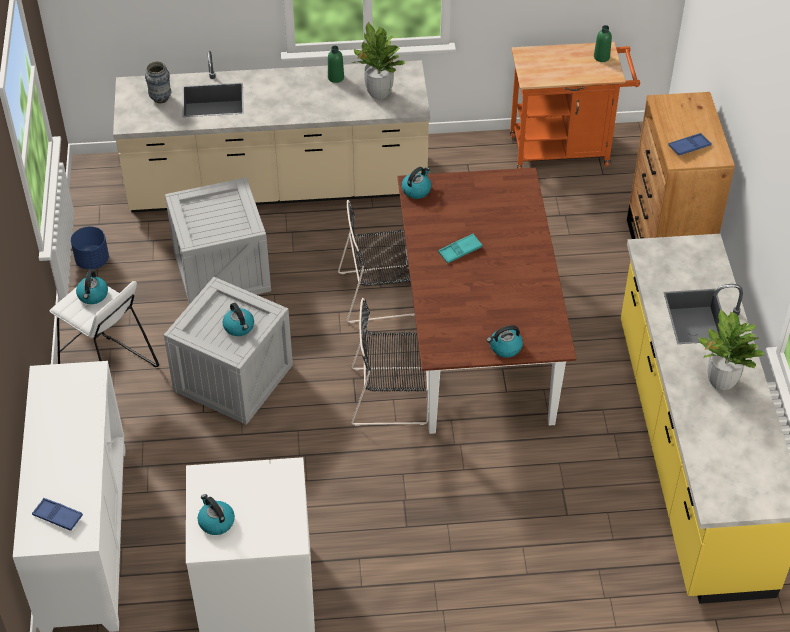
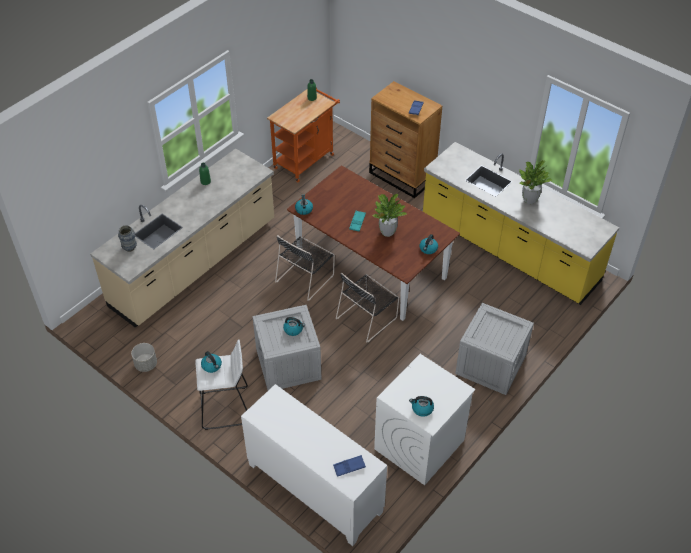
camera: 45 degrees left, 0 degrees up
blue planter [71,226,109,270] -> grey planter [131,343,157,372]
crate [165,178,271,305] -> crate moved to [455,303,534,395]
potted plant [352,22,405,99] -> potted plant moved to [372,193,407,237]

